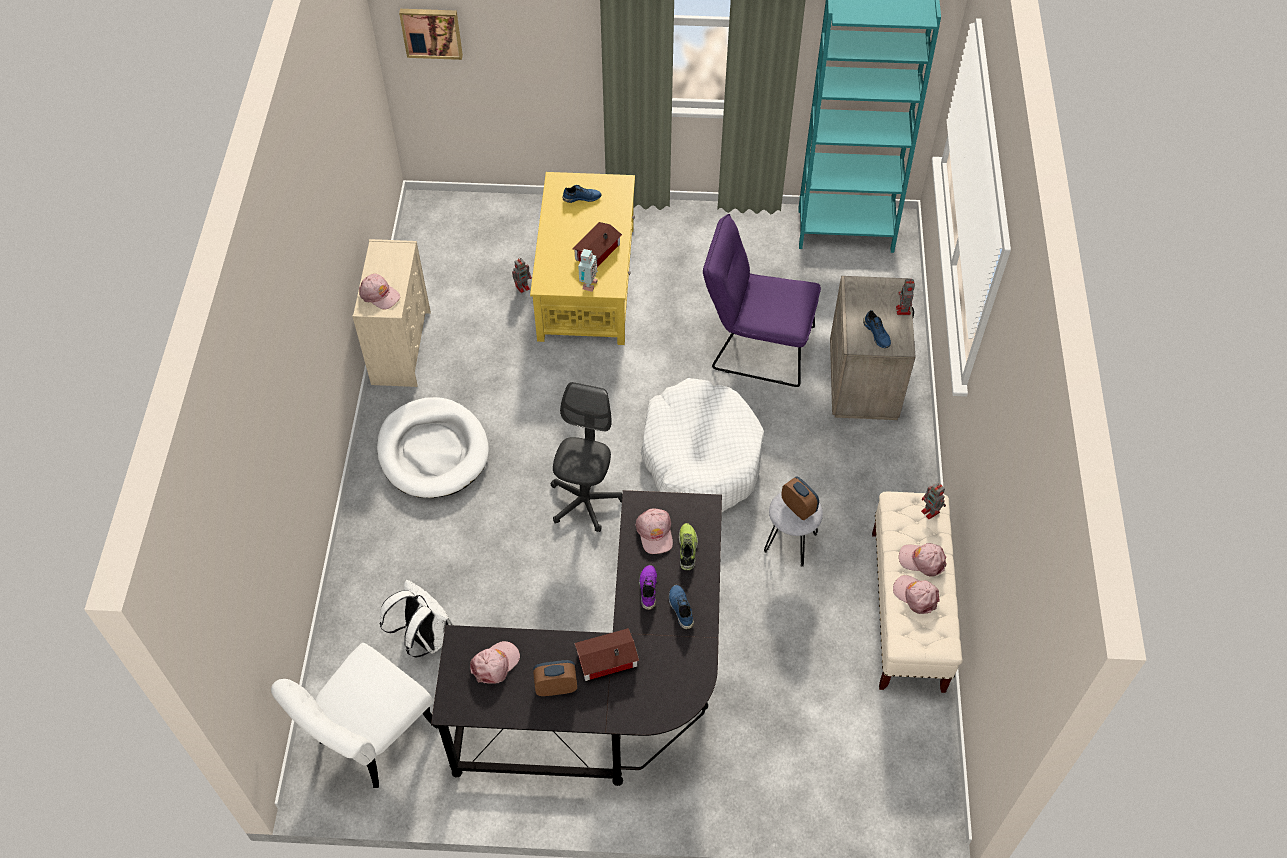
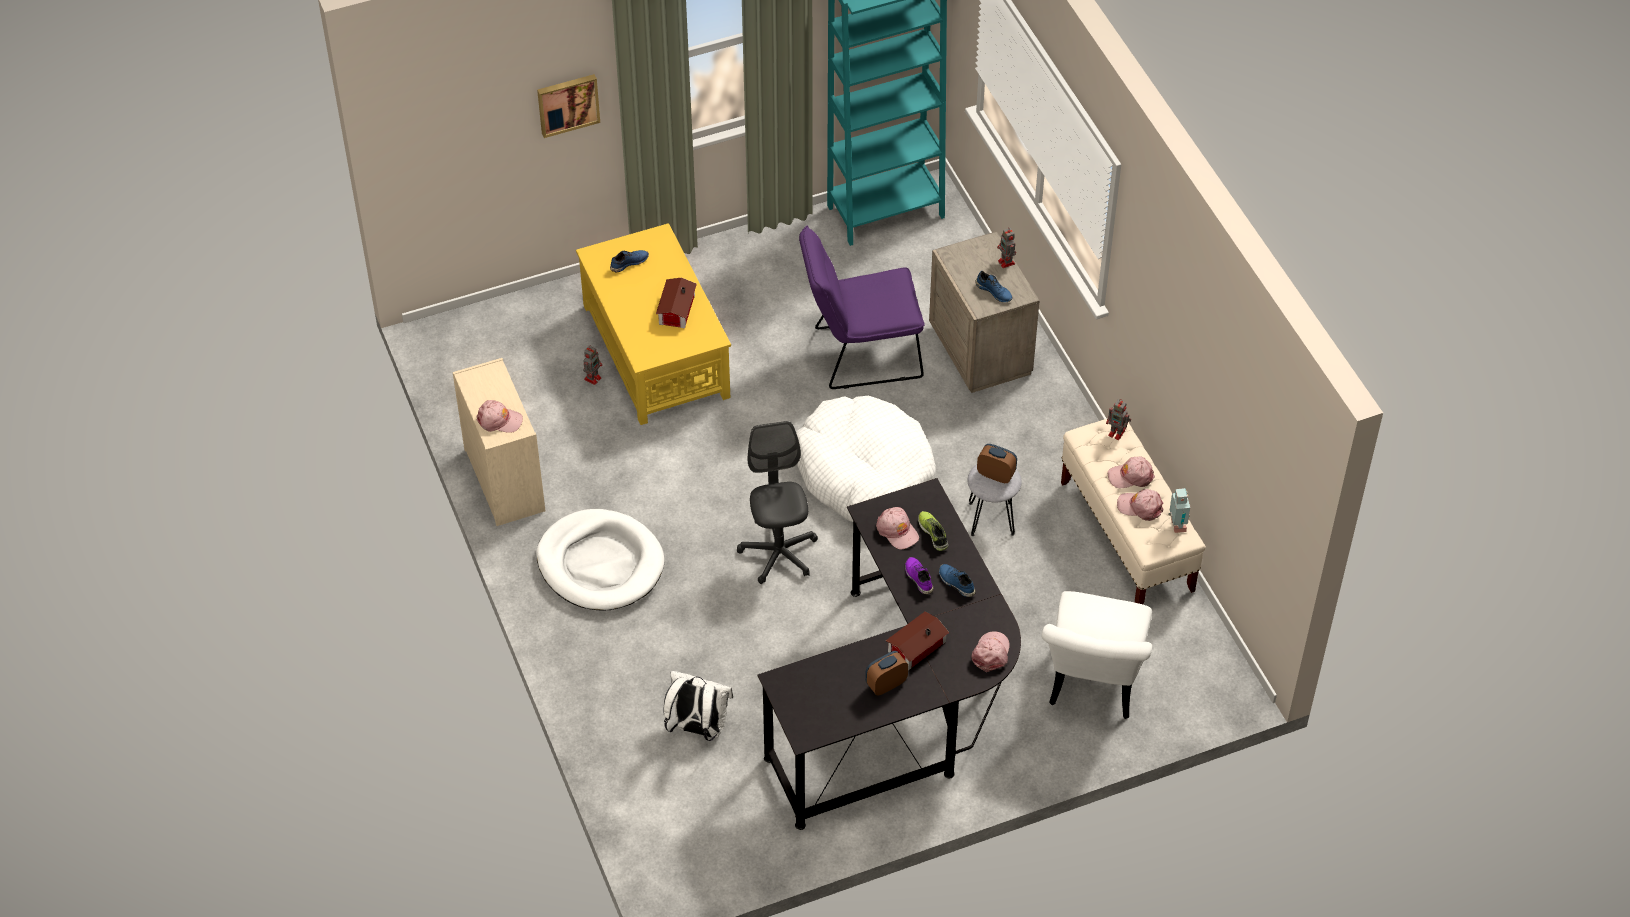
camera: 25 degrees left, 5 degrees down
white chair [271,643,438,788] -> white chair moved to [1042,591,1152,719]
picture [399,9,463,60] -> picture moved to [537,74,600,138]
pink cap [470,641,520,684] -> pink cap moved to [971,631,1010,672]
toy robot [578,249,598,292] -> toy robot moved to [1168,488,1190,533]

